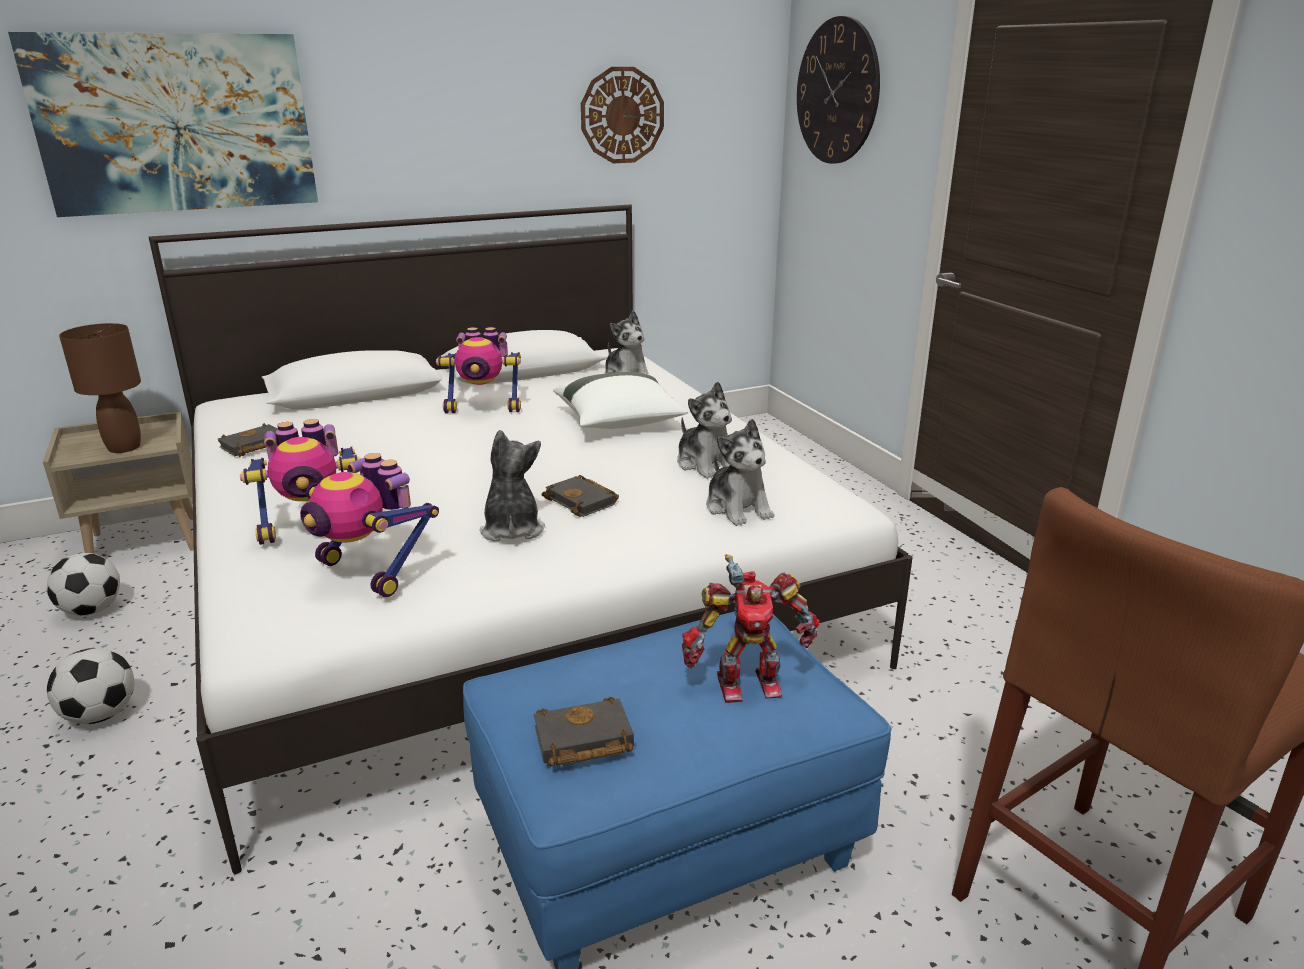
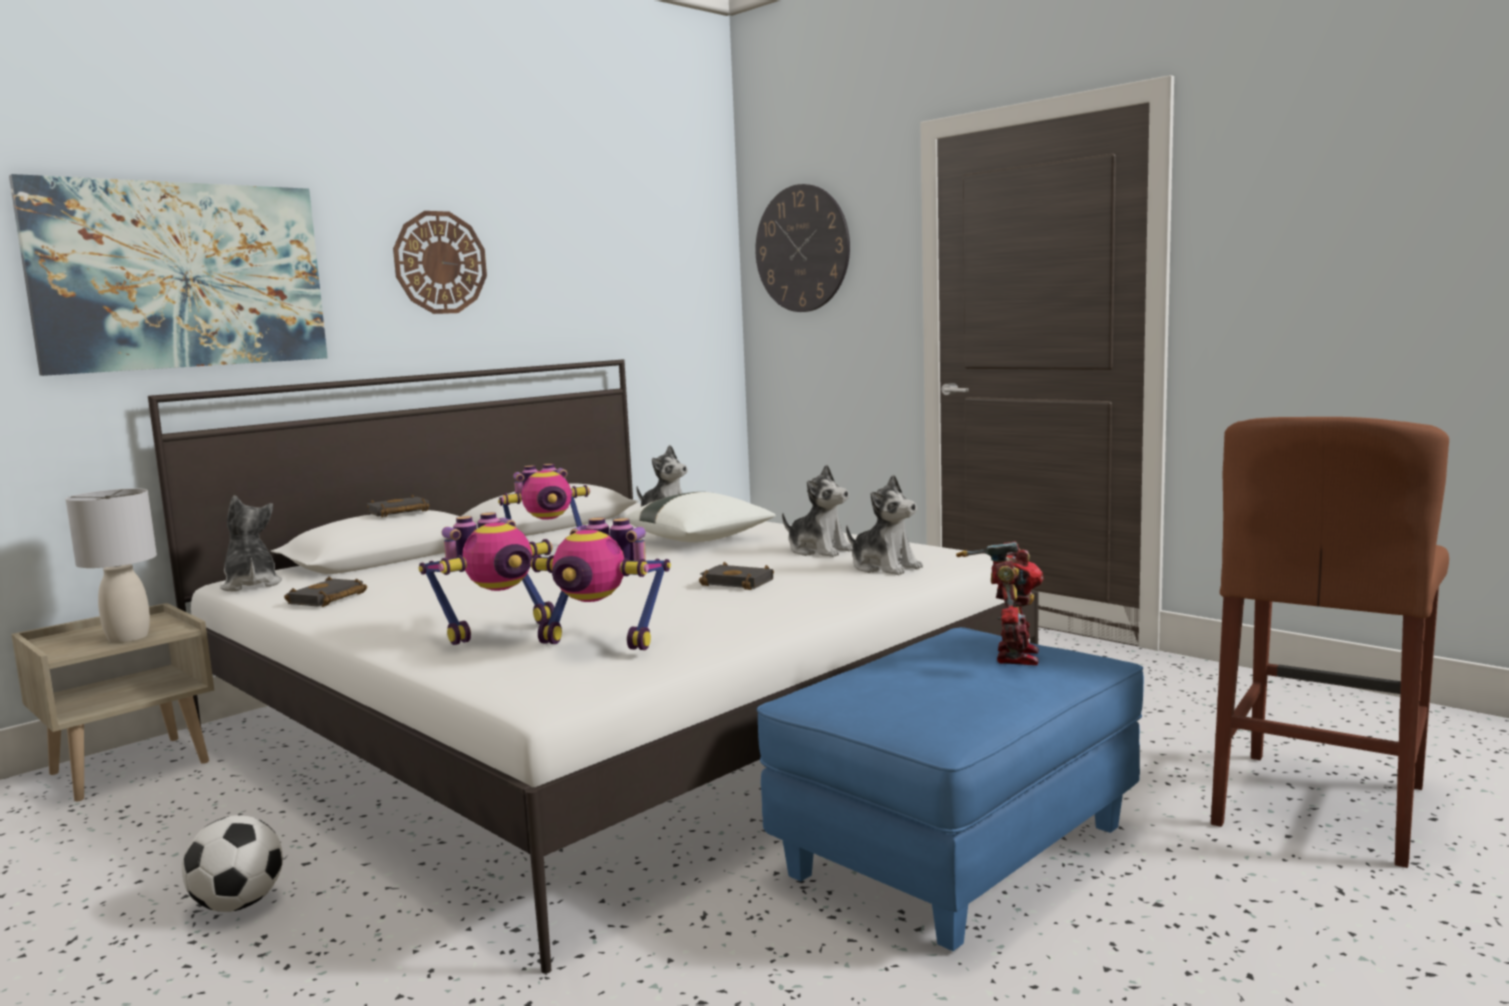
camera: 20 degrees left, 15 degrees down
football [47,553,120,616] -> none
brown table lamp [59,323,141,453] -> grey table lamp [66,488,157,643]
plush toy [480,430,545,541] -> plush toy moved to [220,496,282,592]
black book [534,697,634,767] -> black book moved to [366,494,430,517]
wall clock [581,67,664,163] -> wall clock moved to [393,211,487,314]
toy robot [682,554,820,703] -> toy robot turned 45 degrees counterclockwise [956,541,1044,665]

